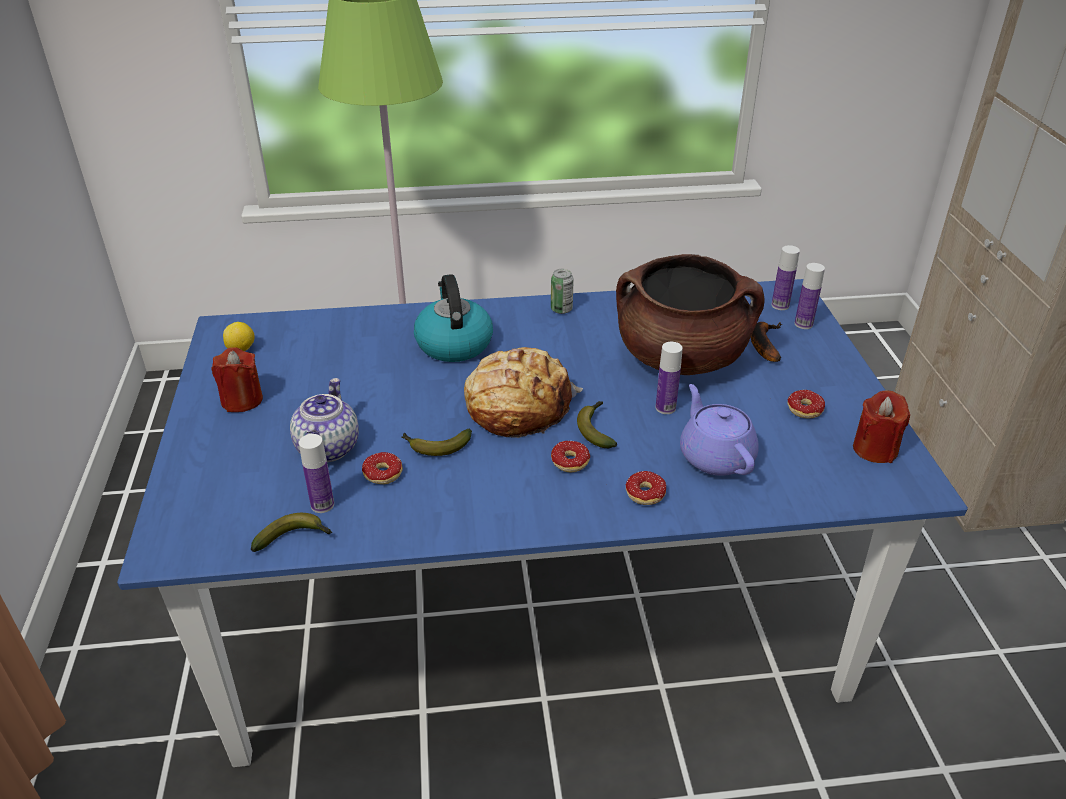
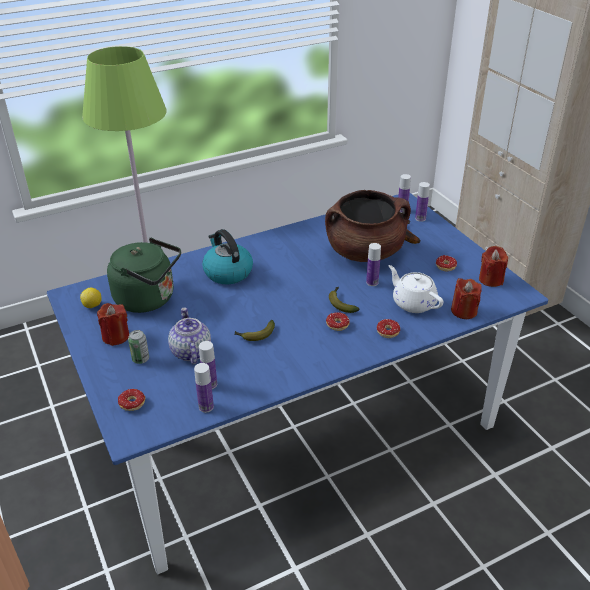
camera: 20 degrees left, 0 degrees up
banana [251,513,332,552] -> bottle [194,363,214,413]
donut [362,452,403,484] -> donut moved to [118,389,145,411]
bread [464,347,583,438] -> none
can [551,269,574,314] -> can moved to [128,330,149,364]
purple teapot [680,384,758,476] -> white teapot [388,265,443,313]
none -> green kettle [107,238,181,313]
none -> red candle [451,278,482,319]

